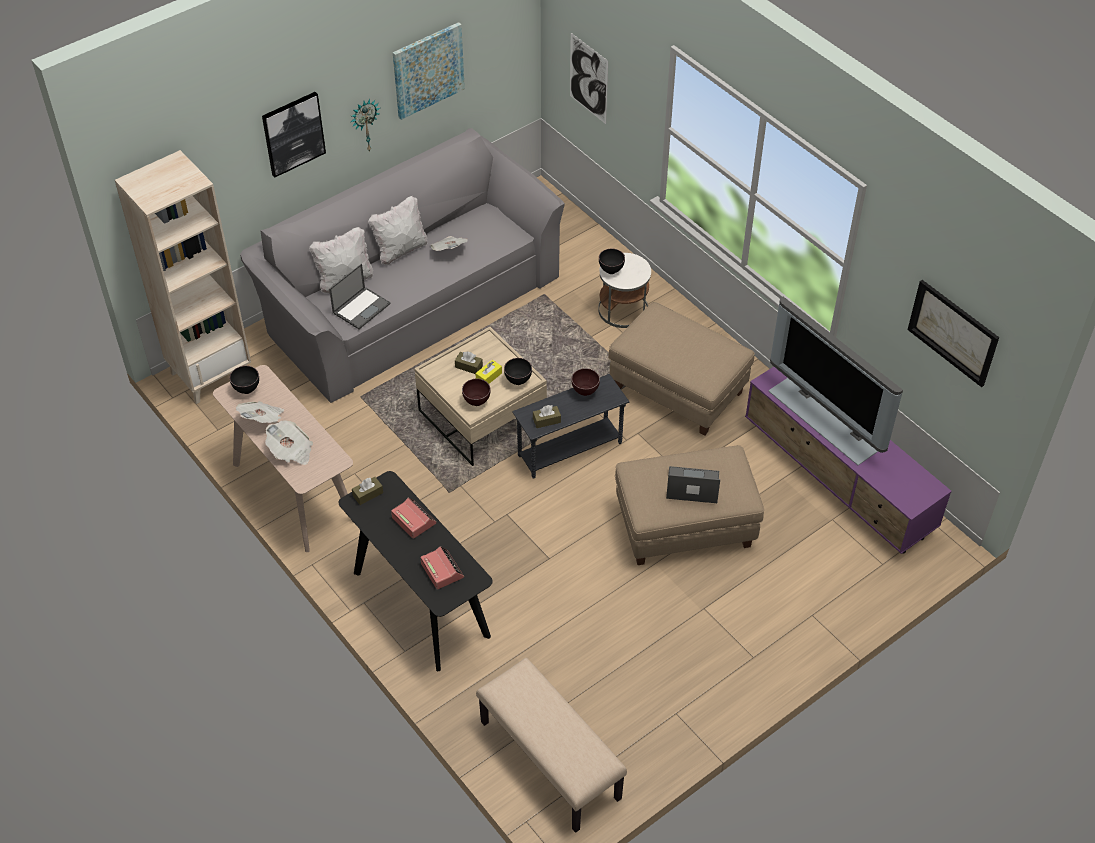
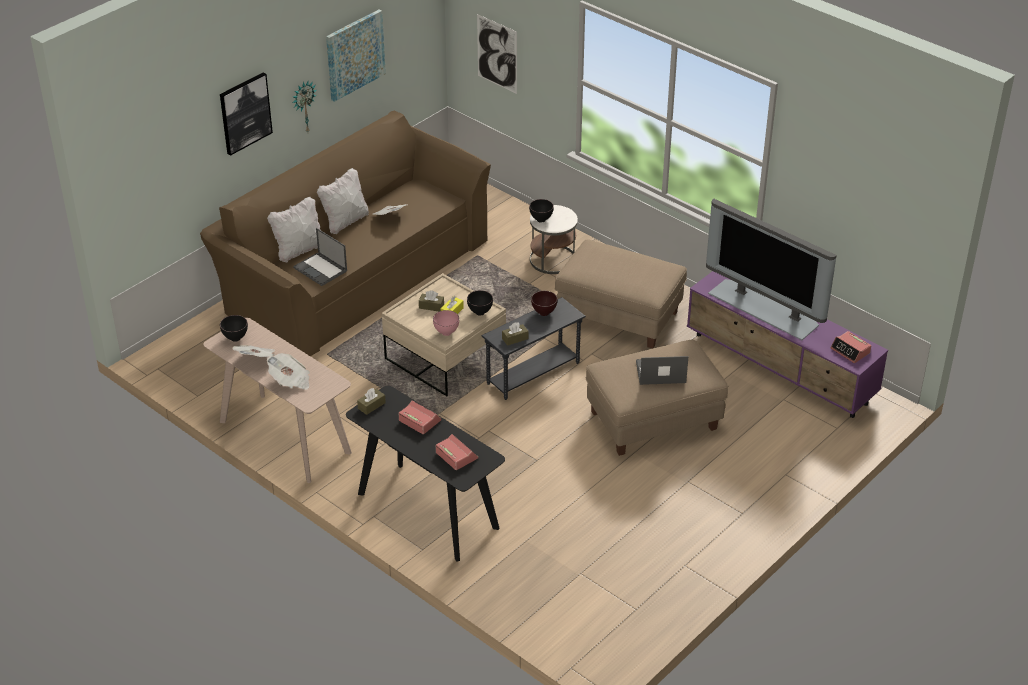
camera: 10 degrees left, 10 degrees down
beige bookcase [115,150,251,404] -> none
grey sofa [240,128,565,403] -> brown sofa [200,111,491,356]
laptop [329,264,391,329] -> laptop turned 105 degrees clockwise [293,228,347,286]
brown bowl [462,379,491,406] -> pink bowl [433,310,459,336]
beige bench [476,658,627,833] -> none
picture [908,280,999,387] -> none
none -> alarm clock [830,331,871,363]

